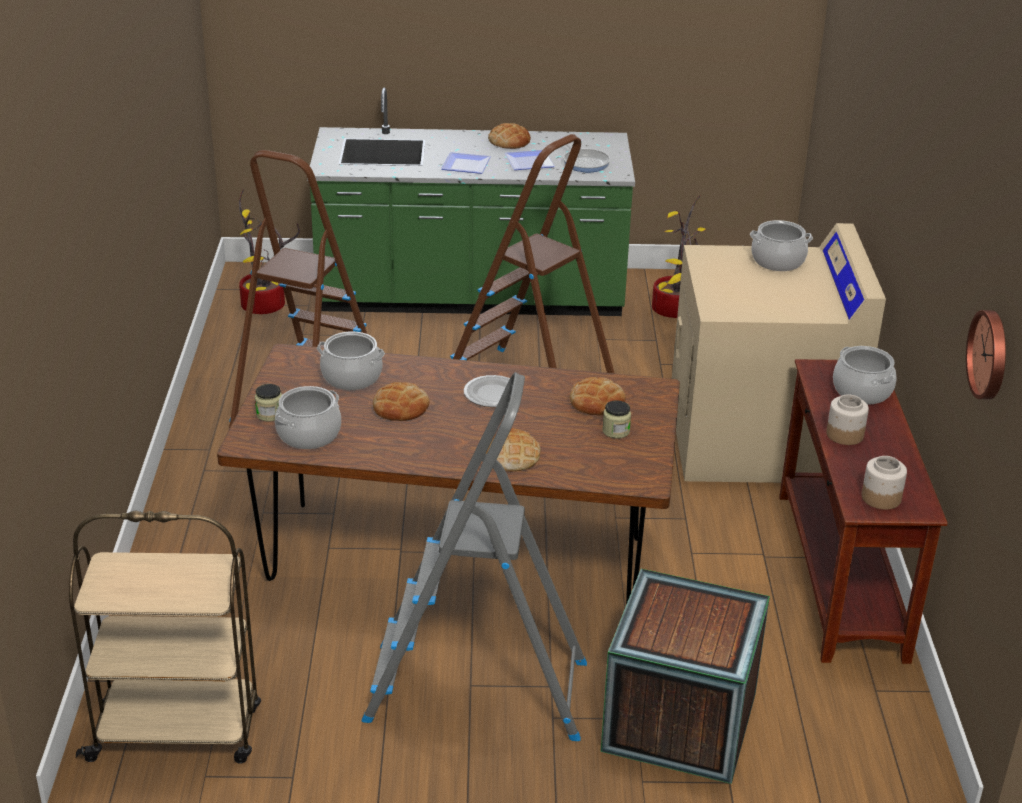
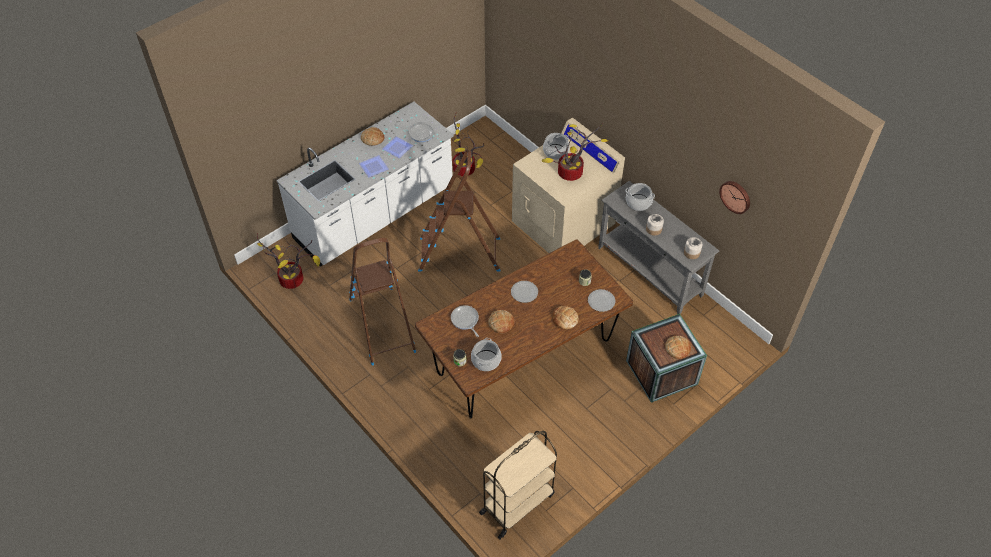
camera: 40 degrees left, 20 degrees up
green counter [307,88,635,316] -> white counter [276,102,454,267]
cooking pot [317,332,385,390] -> frying pan [451,305,479,337]
grey step ladder [361,372,587,741] -> none
bread [570,377,626,415] -> bread moved to [665,336,691,359]
brown console table [779,359,948,664] -> grey console table [598,181,719,315]
none -> potted plant [542,123,608,181]
none -> plate [588,289,615,312]

